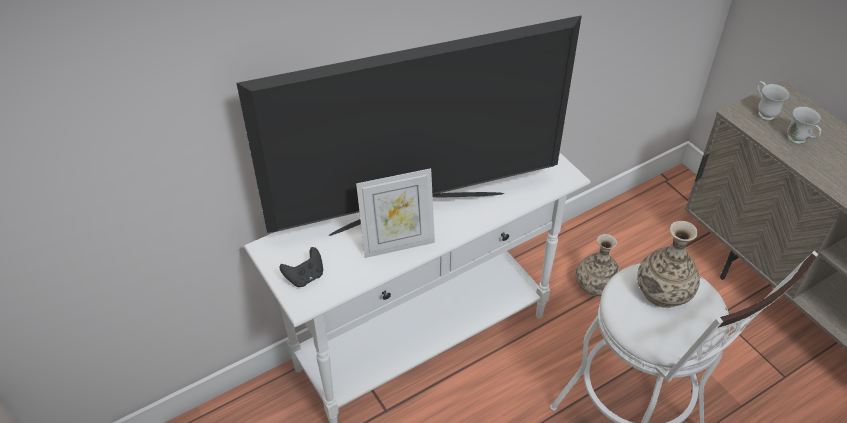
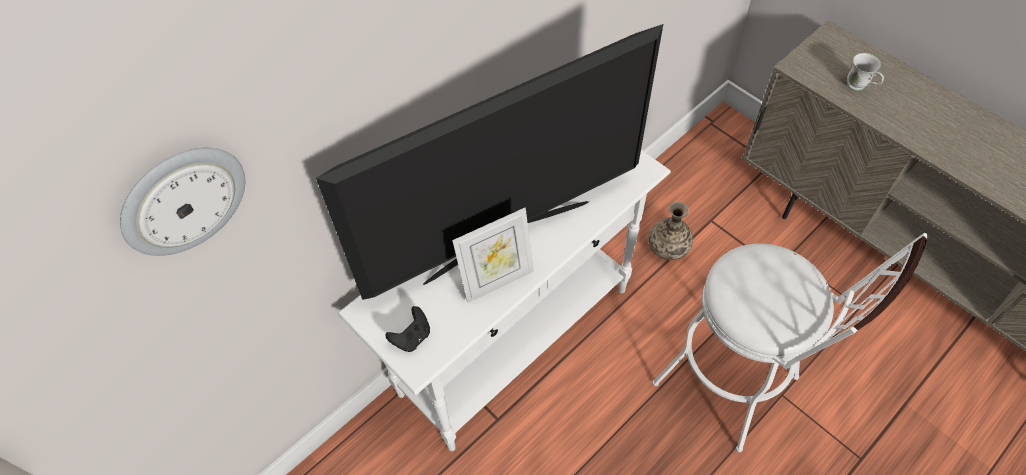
camera: 10 degrees left, 10 degrees up
vase [637,221,700,308] -> none
white mug [757,81,789,121] -> none
none -> wall clock [120,148,245,256]

